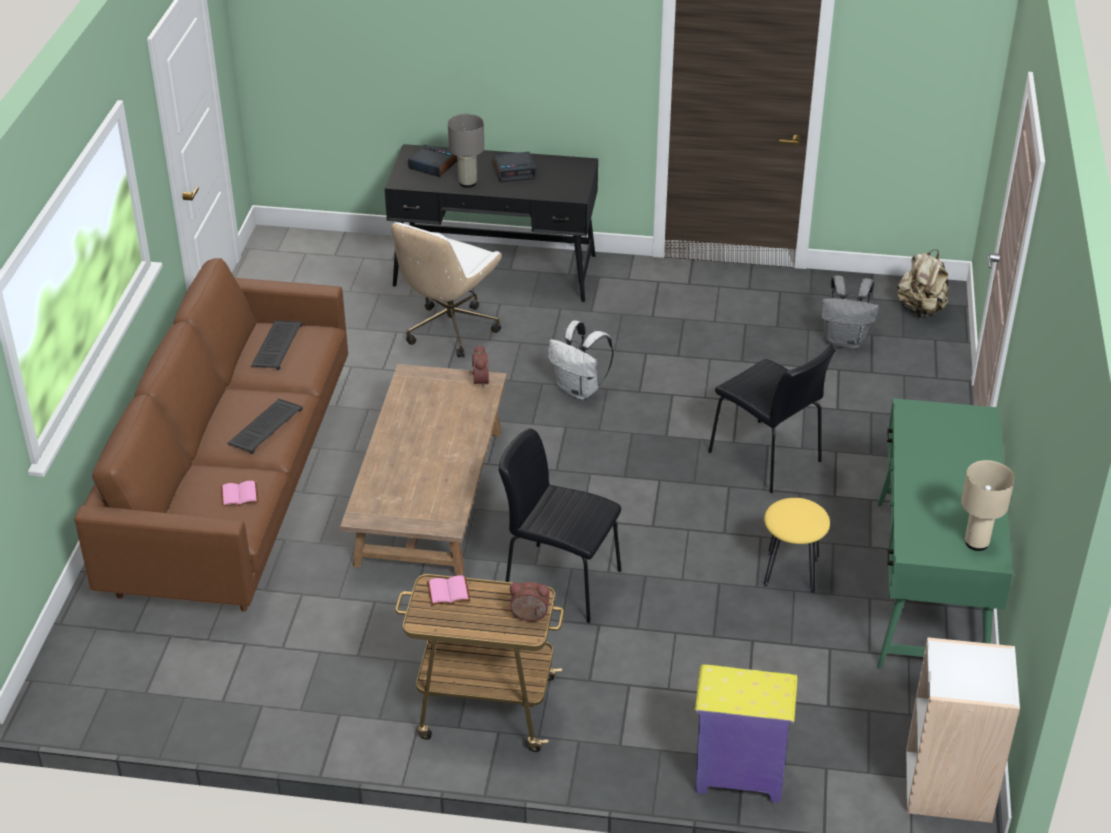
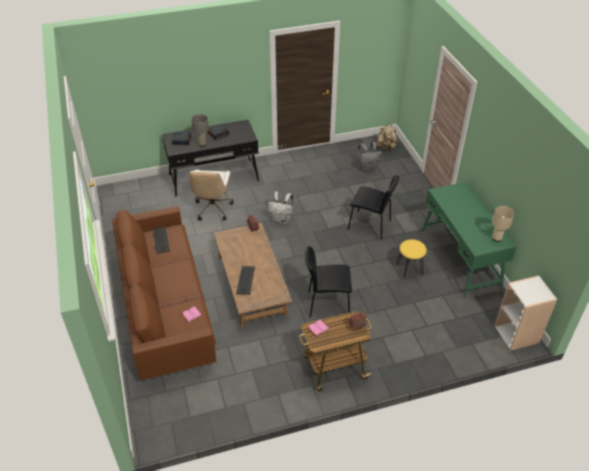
camera: 25 degrees left, 5 degrees up
keyboard [227,399,303,454] -> keyboard moved to [236,266,255,295]
nightstand [695,664,797,803] -> none

